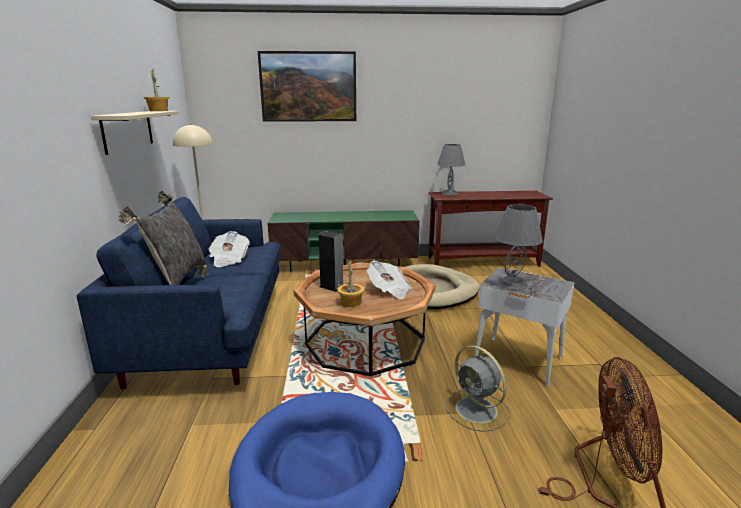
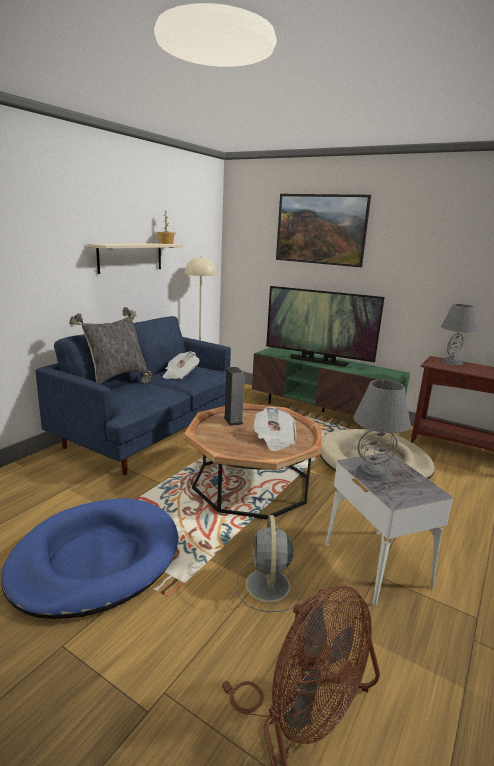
camera: 35 degrees right, 0 degrees up
potted plant [337,260,365,307] -> none
none -> television [266,286,385,367]

